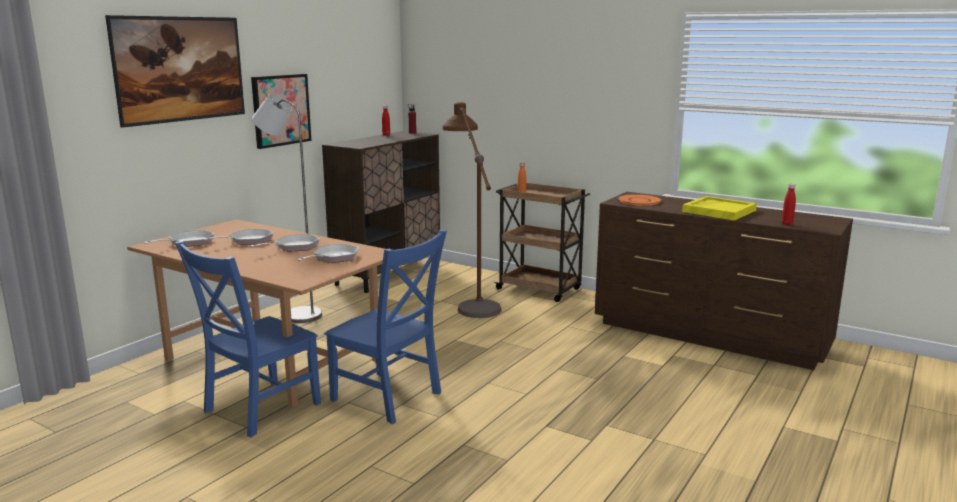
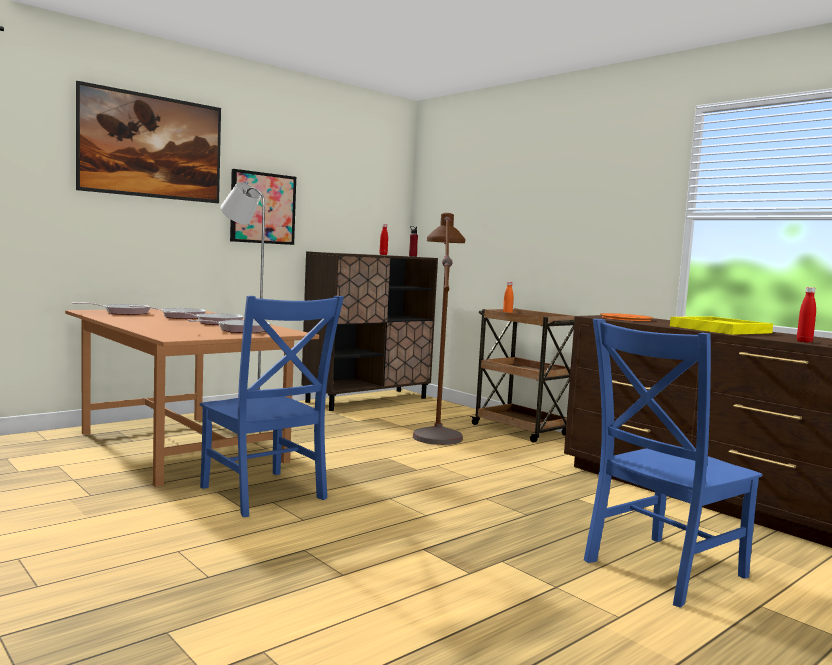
camera: 15 degrees right, 10 degrees down
blue chair [175,241,321,437] -> blue chair moved to [584,319,762,608]

